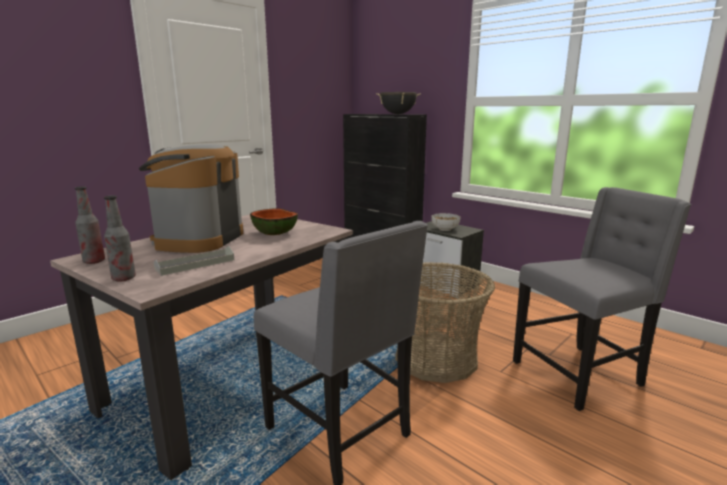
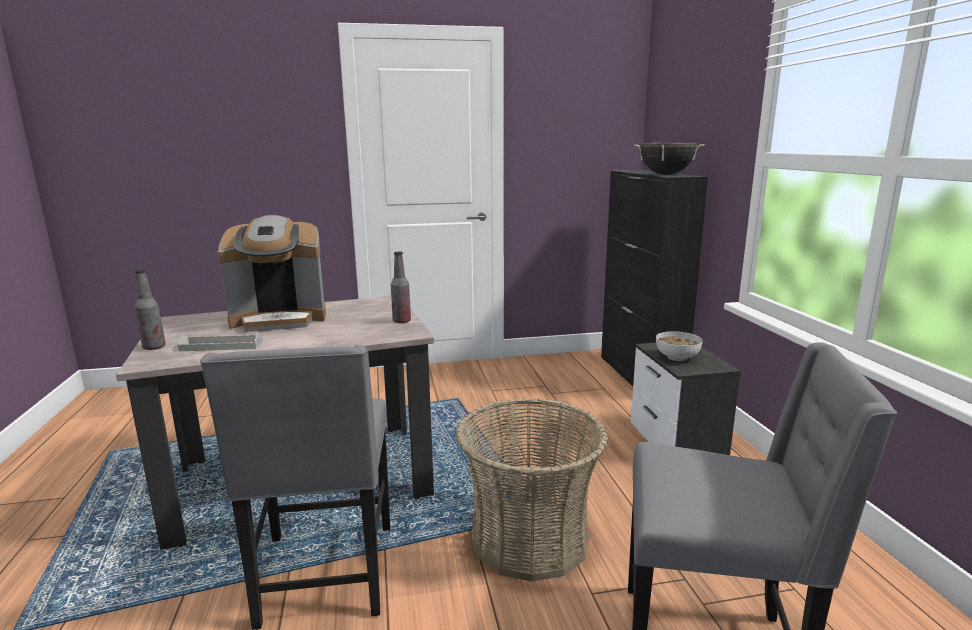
camera: 35 degrees right, 0 degrees up
bottle [75,186,105,264] -> bottle moved to [391,252,411,323]
coffee machine [139,144,243,253] -> coffee machine turned 150 degrees counterclockwise [218,215,326,332]
bowl [250,209,298,235] -> none

